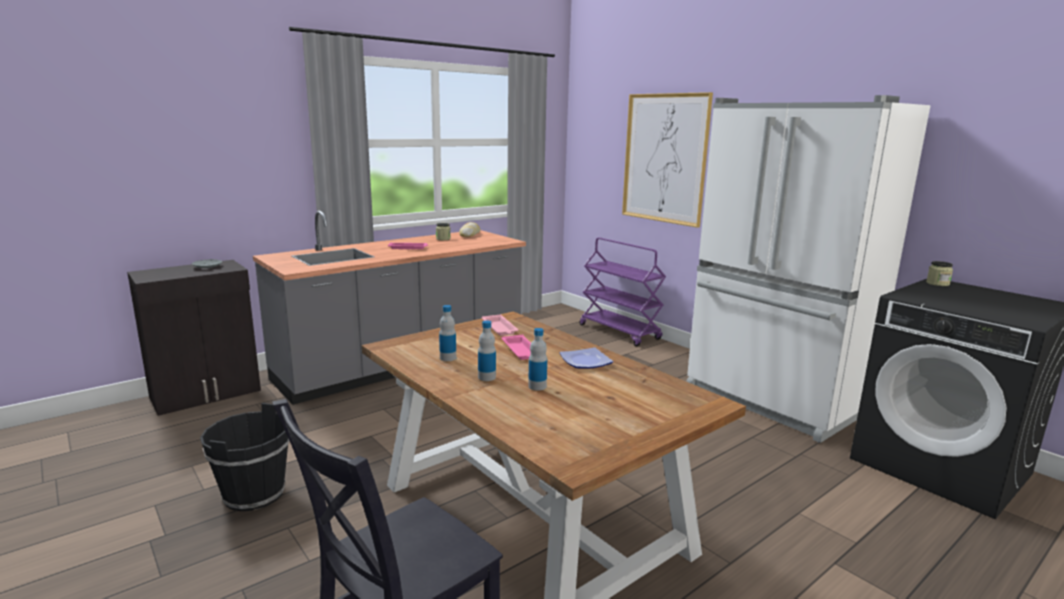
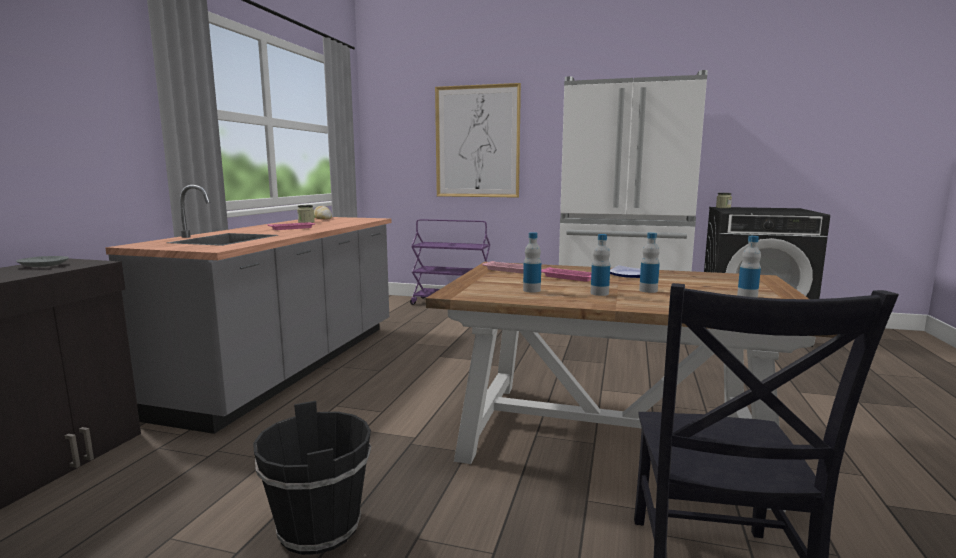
camera: 35 degrees left, 5 degrees down
none -> bottle [737,236,761,297]

